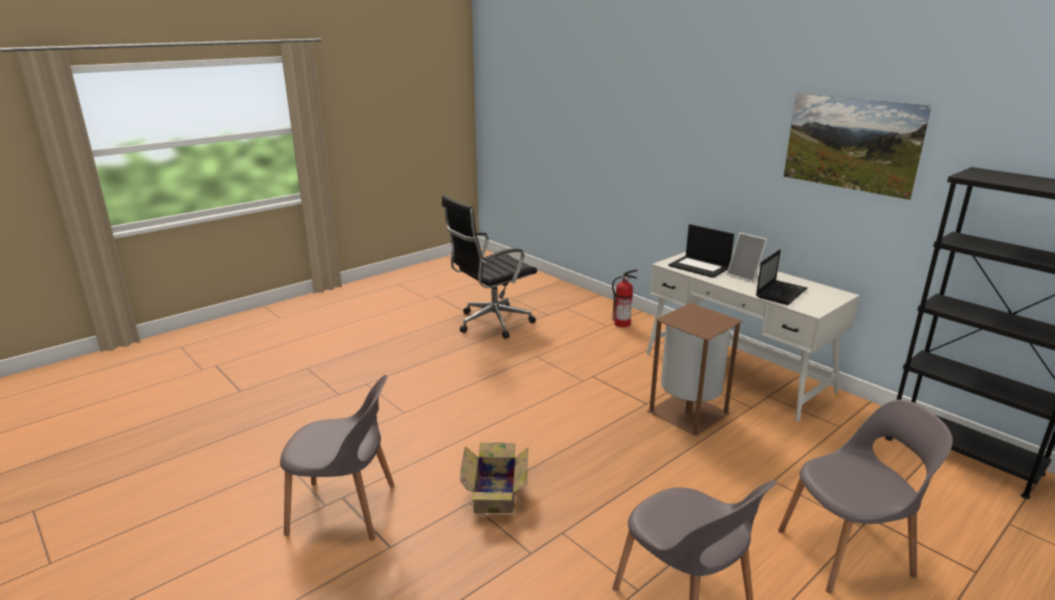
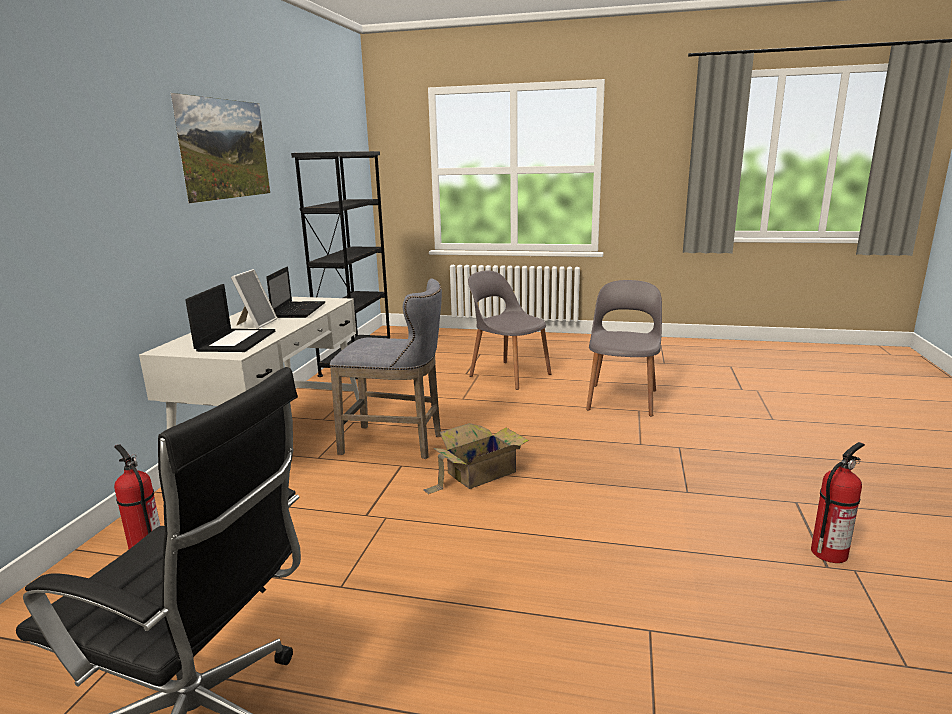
camera: 125 degrees left, 5 degrees down
grey chair [280,375,395,540] -> fire extinguisher [811,442,865,563]
cardboard box [460,442,528,513] -> cardboard box moved to [423,423,529,495]
brown trash can [647,303,743,436] -> grey stool [329,279,442,459]
laptop [756,249,807,305] -> laptop turned 90 degrees clockwise [266,266,325,318]

